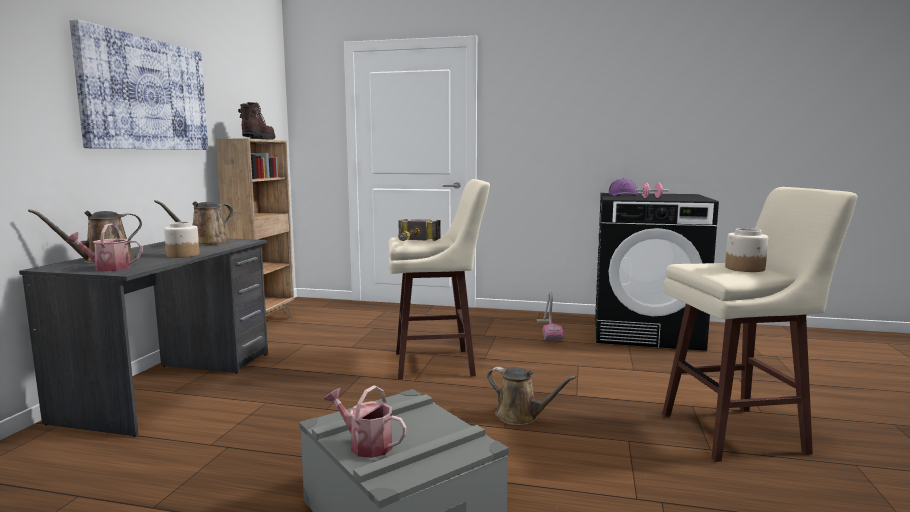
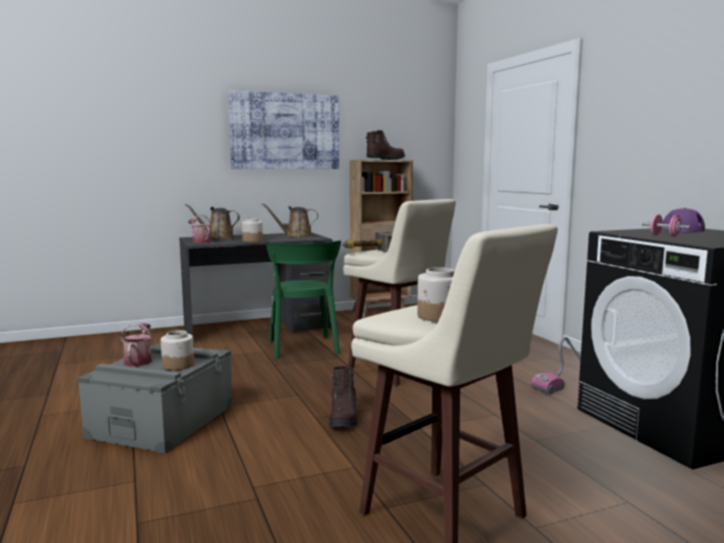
camera: 55 degrees right, 0 degrees up
brown watering can [487,367,577,425] -> brown boot [329,366,359,427]
none -> jar [161,330,194,370]
none -> green chair [267,240,341,359]

